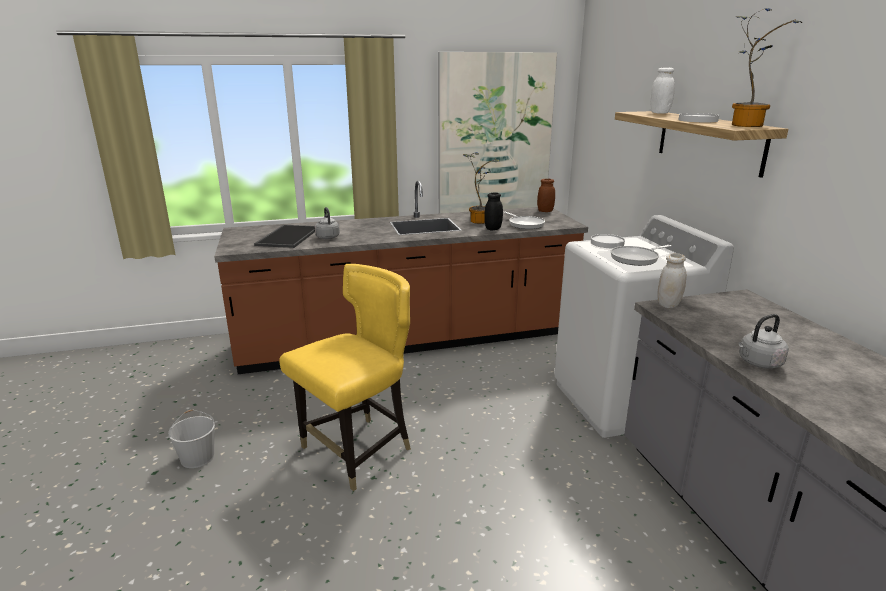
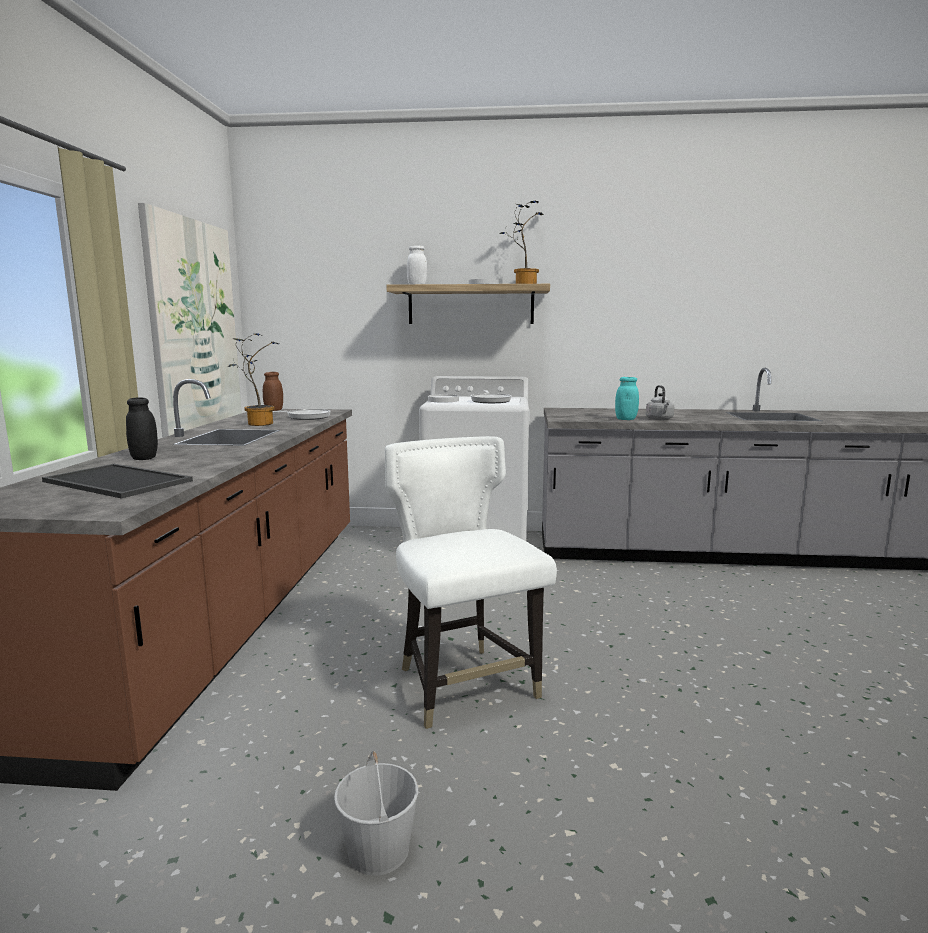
camera: 70 degrees left, 10 degrees down
yellow chair [280,264,411,491] -> white chair [385,436,557,729]
grey kettle [315,207,340,239] -> none
black jar [484,192,503,230] -> black jar moved to [126,397,158,460]
white jar [657,253,686,308] -> none
none -> turquoise jar [615,377,639,420]

